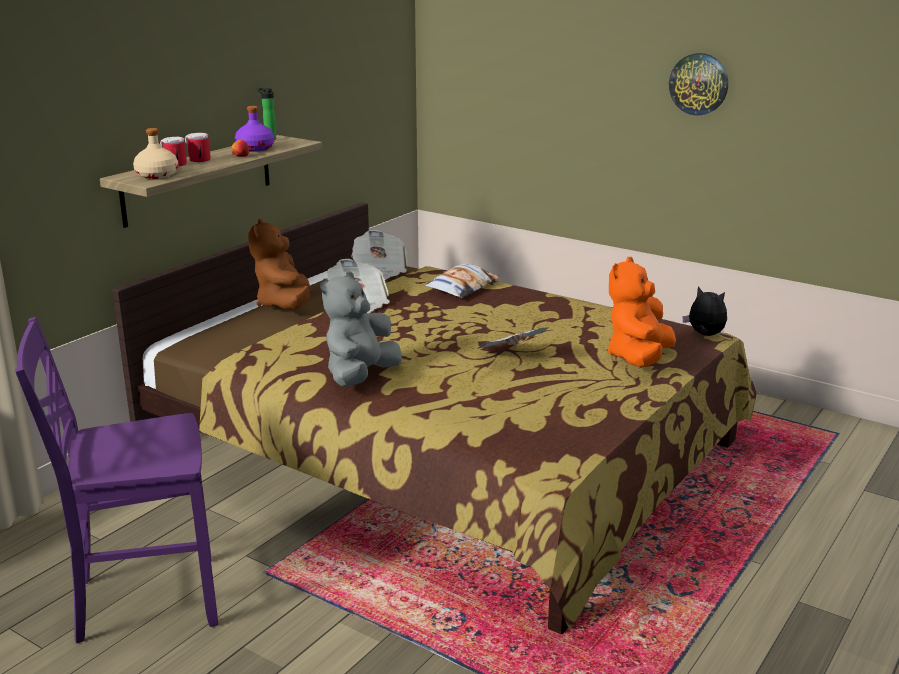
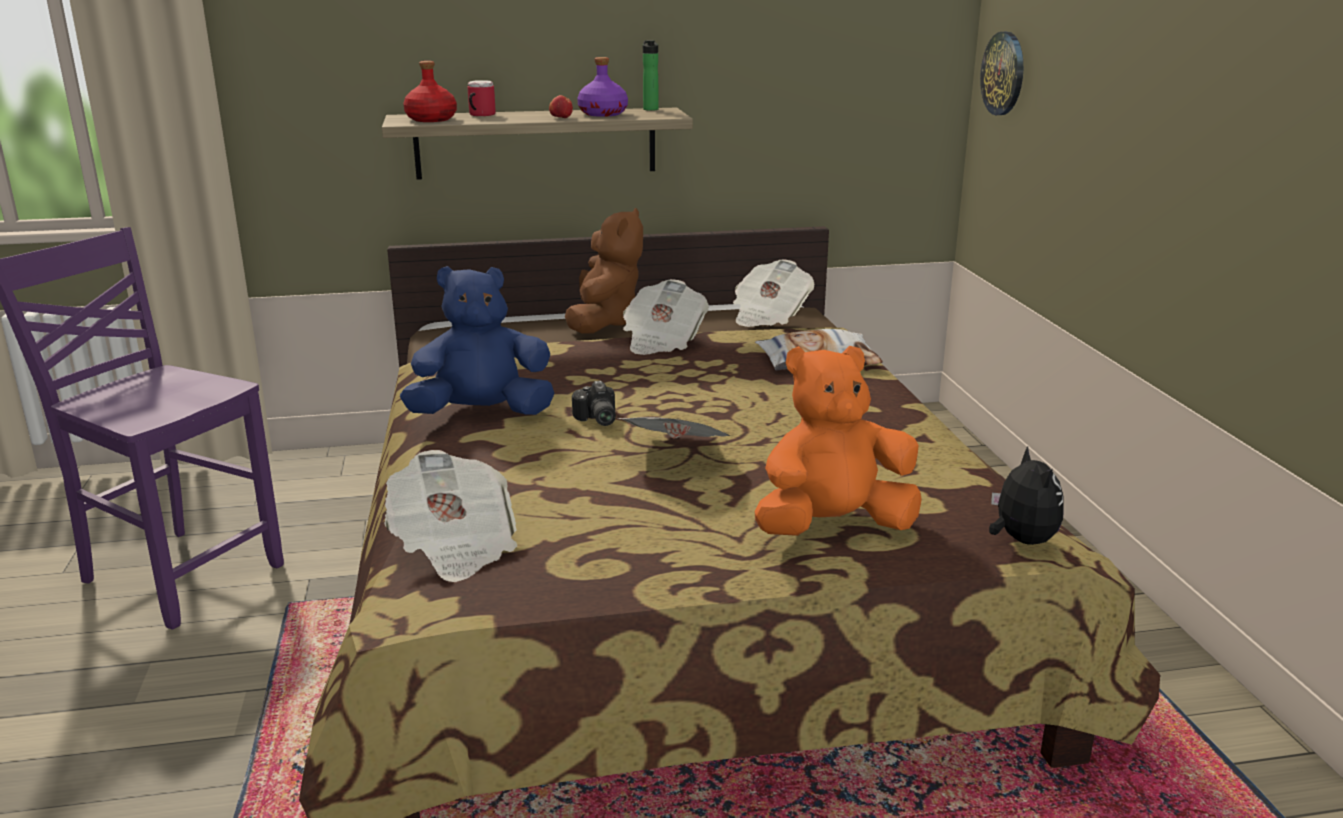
camera: 45 degrees right, 0 degrees up
beige bottle [133,128,178,179] -> red bottle [403,61,457,122]
mug [185,133,210,162] -> none
brown plush toy [248,219,310,309] -> brown plush toy turned 150 degrees clockwise [565,208,643,334]
grey plush toy [320,271,402,387] -> blue plush toy [400,266,555,415]
wall clock [669,53,728,116] -> wall clock moved to [980,32,1023,115]
none -> newspaper [384,450,517,582]
none -> camera [572,381,616,426]

